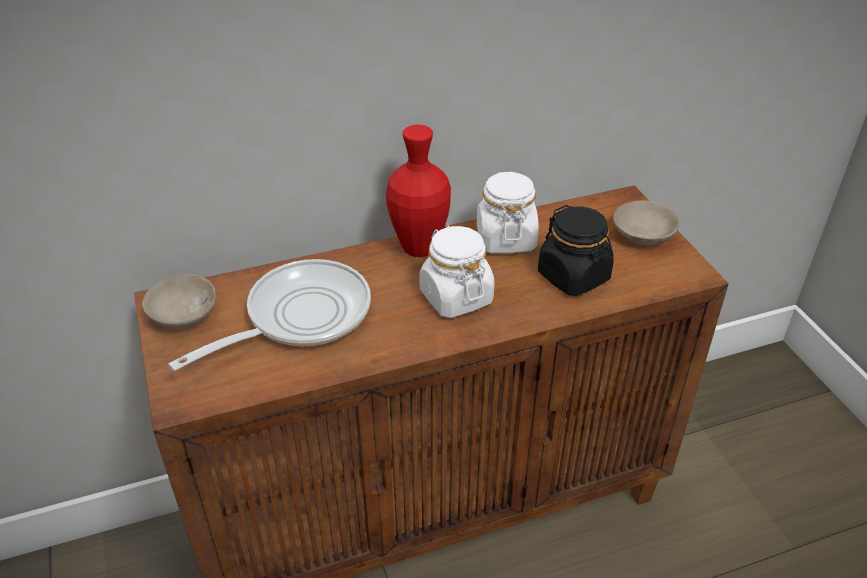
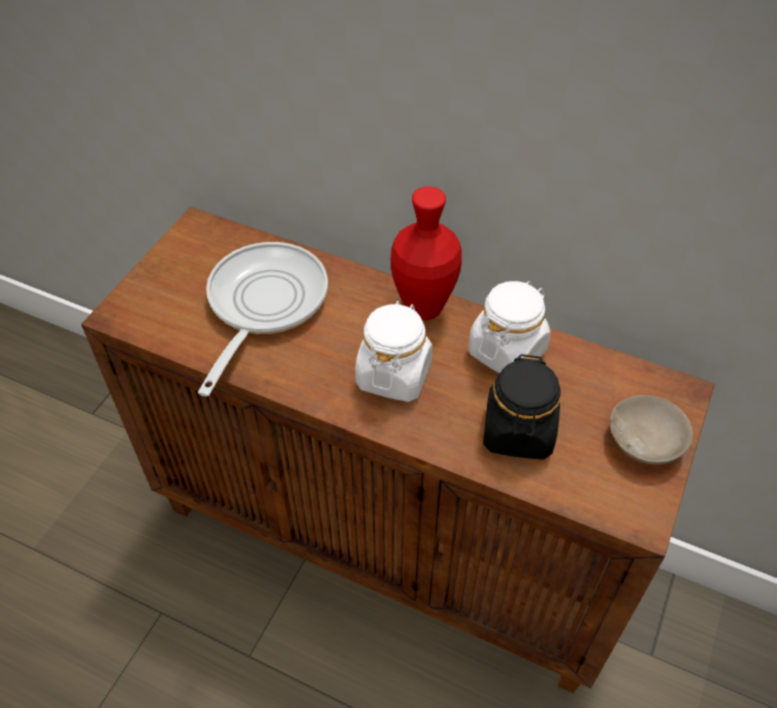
camera: 45 degrees right, 10 degrees up
beige bowl [142,274,216,328] -> none
frying pan [168,259,371,371] -> frying pan turned 75 degrees counterclockwise [198,242,328,396]

